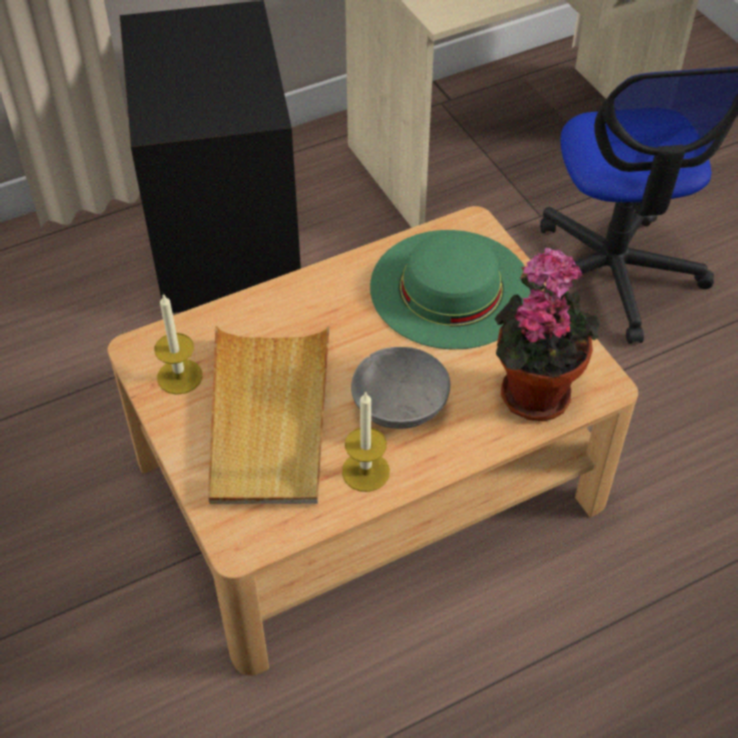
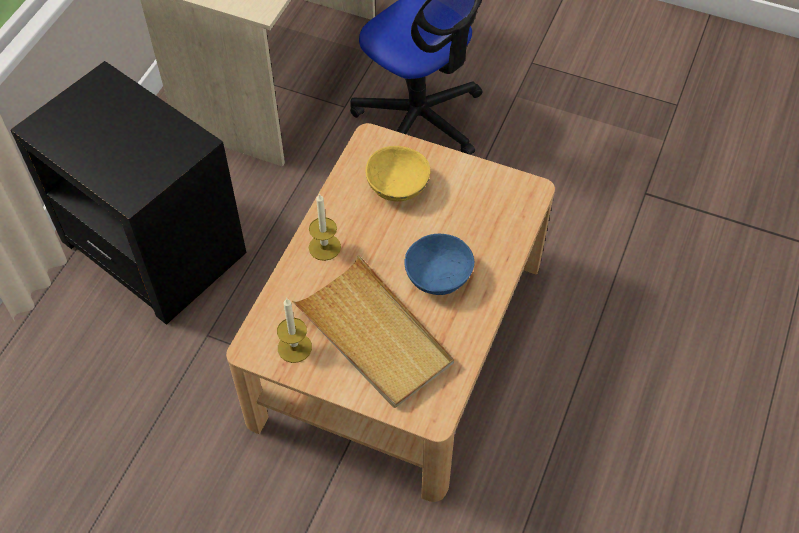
camera: 40 degrees left, 5 degrees up
candle [342,391,390,492] -> candle moved to [309,193,341,261]
grey bowl [351,347,450,429] -> blue bowl [404,234,475,295]
green hat [370,230,530,349] -> yellow bowl [365,146,430,202]
potted plant [495,248,599,421] -> none

